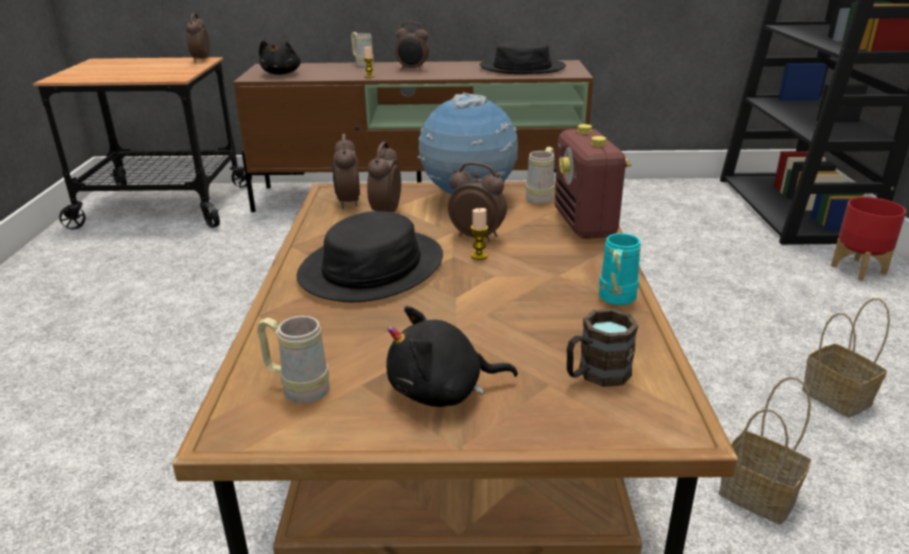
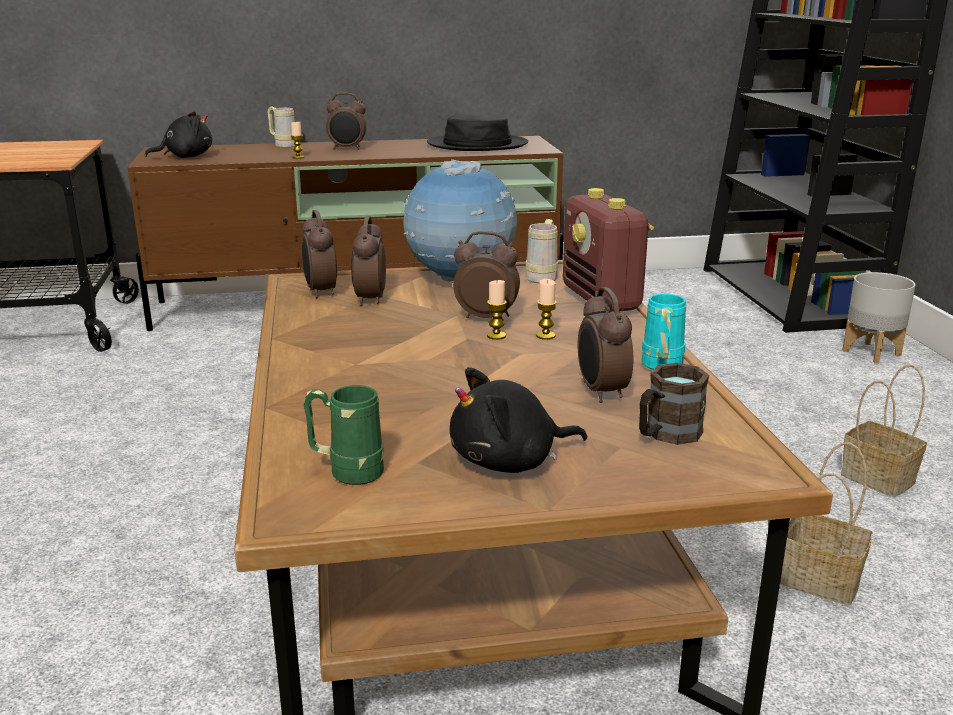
camera: 10 degrees left, 5 degrees down
alarm clock [186,13,210,62] -> alarm clock moved to [578,287,633,403]
beige mug [257,316,330,404] -> green mug [304,385,384,485]
black plush toy [259,40,301,75] -> black plush toy turned 105 degrees counterclockwise [145,112,212,158]
black hat [297,211,443,302] -> none
red planter [831,197,906,281] -> grey planter [842,272,916,364]
none -> candle [536,279,557,340]

